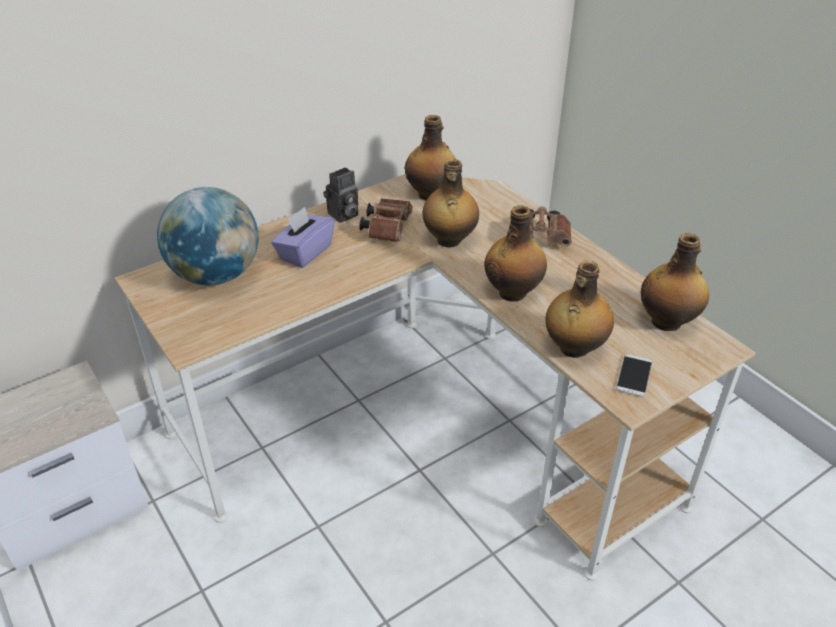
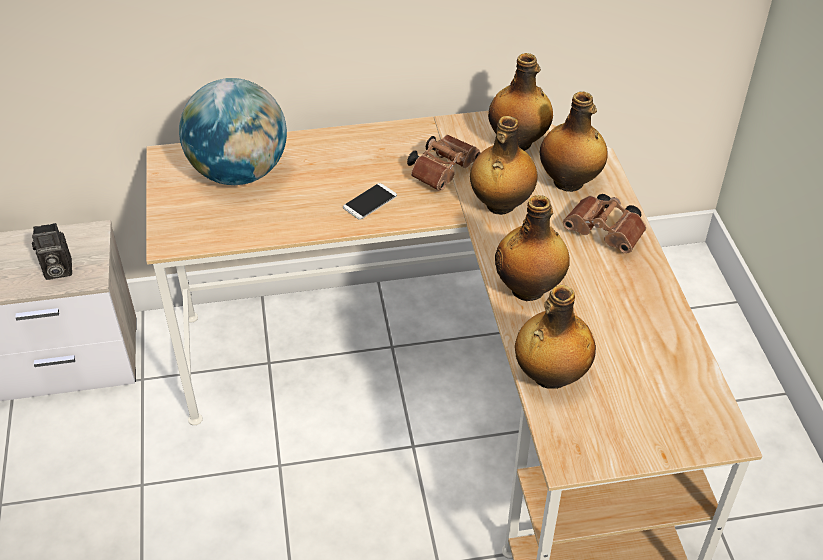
camera: 25 degrees right, 5 degrees up
purple tissue box [271,207,335,268] -> none
camera [323,167,358,223] -> camera moved to [32,223,72,280]
phone [616,354,652,397] -> phone moved to [343,183,397,219]
bottle [641,233,709,331] -> bottle moved to [540,92,608,192]

